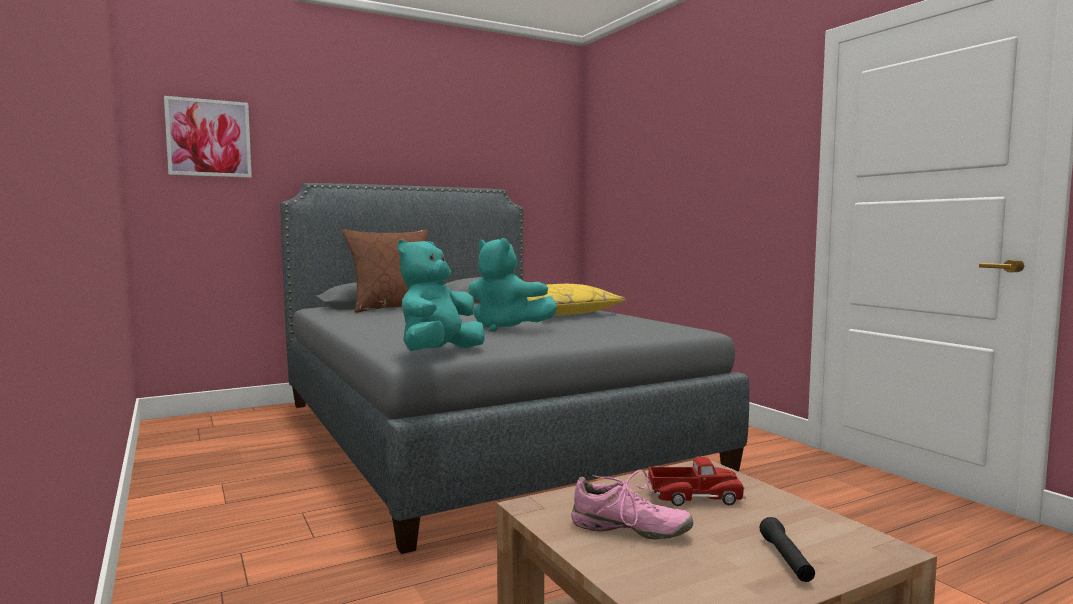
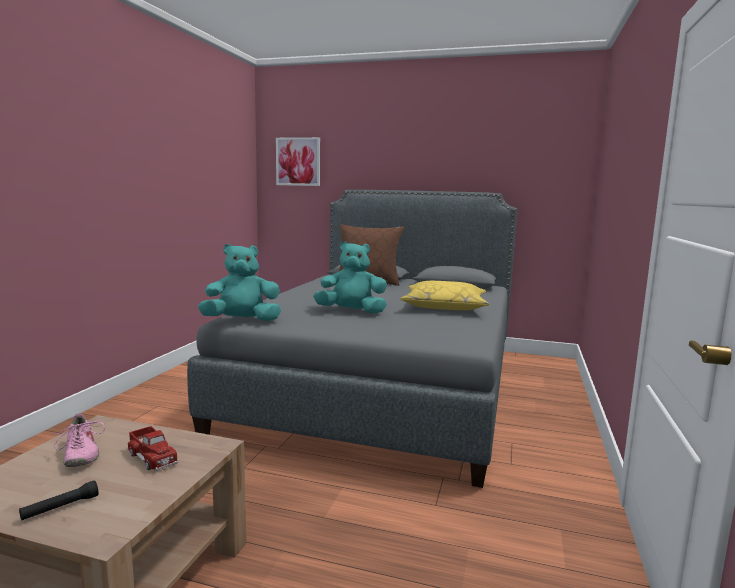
camera: 45 degrees right, 5 degrees up
turquoise plush toy [468,238,557,332] -> turquoise plush toy turned 105 degrees clockwise [313,241,387,314]

